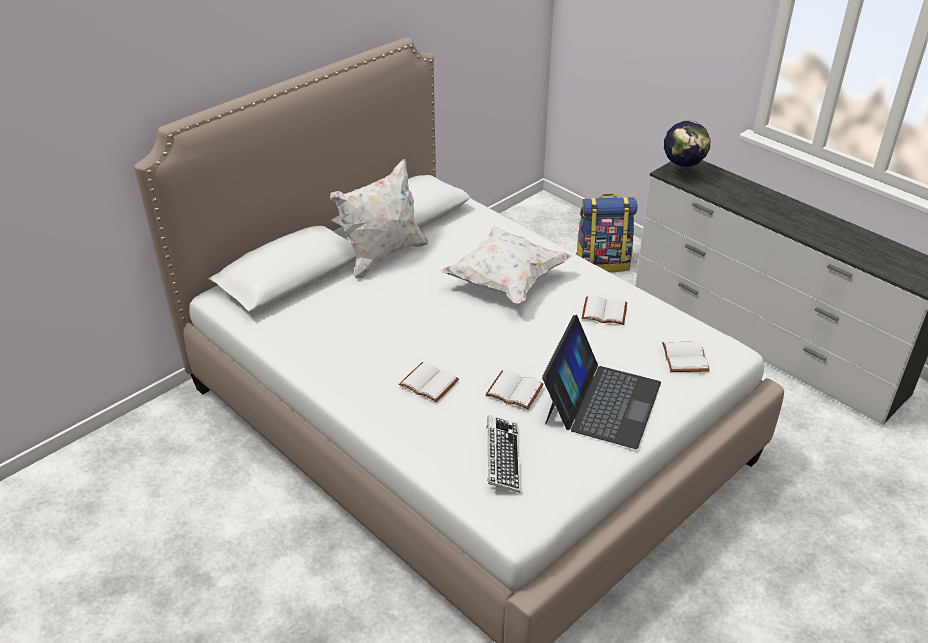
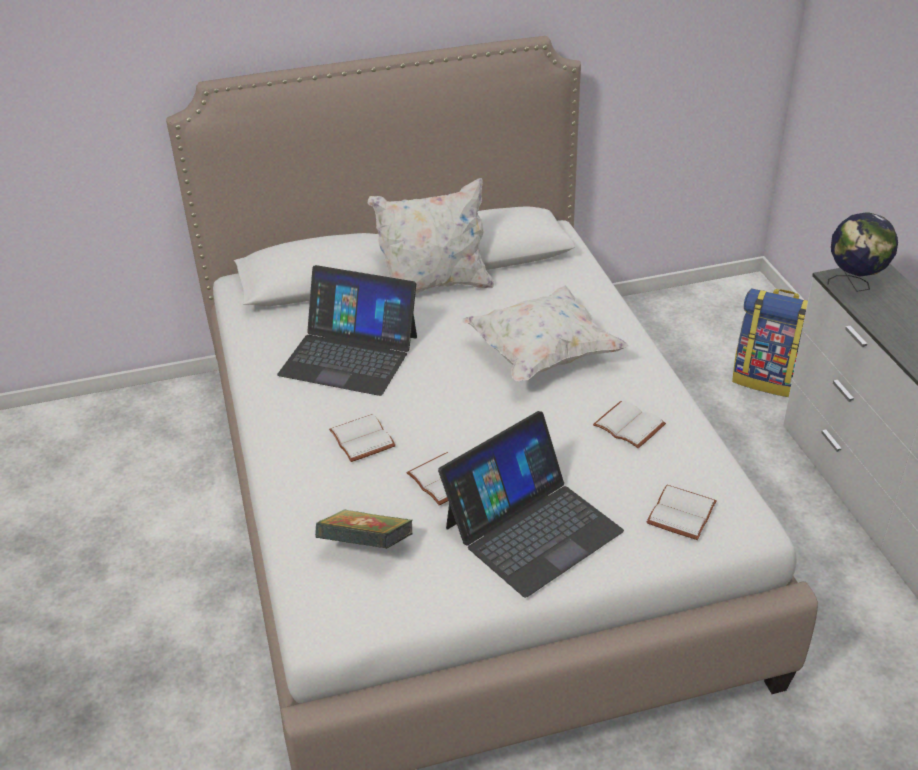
camera: 30 degrees right, 0 degrees up
keyboard [486,415,520,493] -> book [315,509,412,549]
none -> laptop [277,265,417,396]

